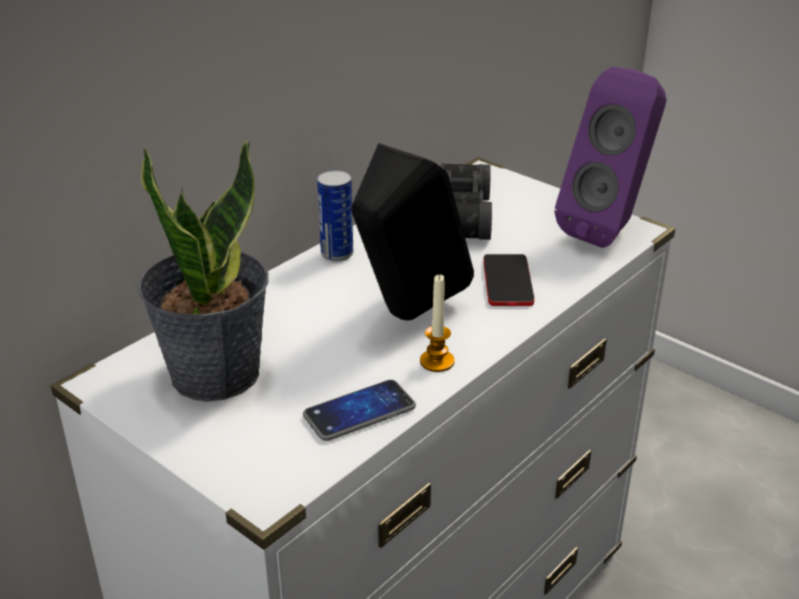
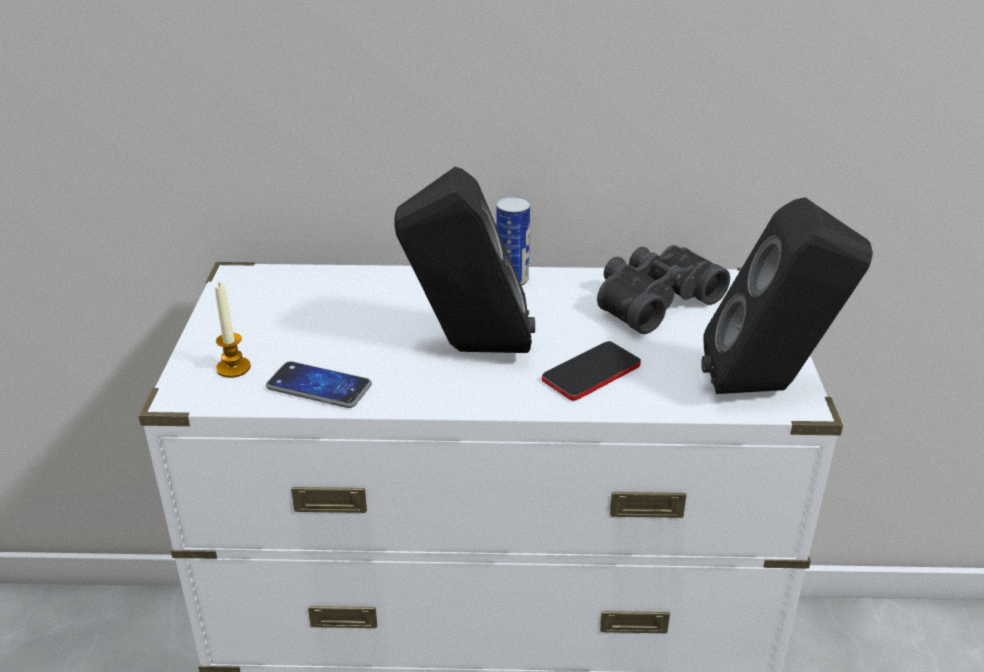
camera: 50 degrees right, 0 degrees up
potted plant [138,139,268,402] -> none
candle [420,274,455,372] -> candle moved to [215,283,251,378]
purple speaker [554,67,667,248] -> black speaker [701,197,873,394]

